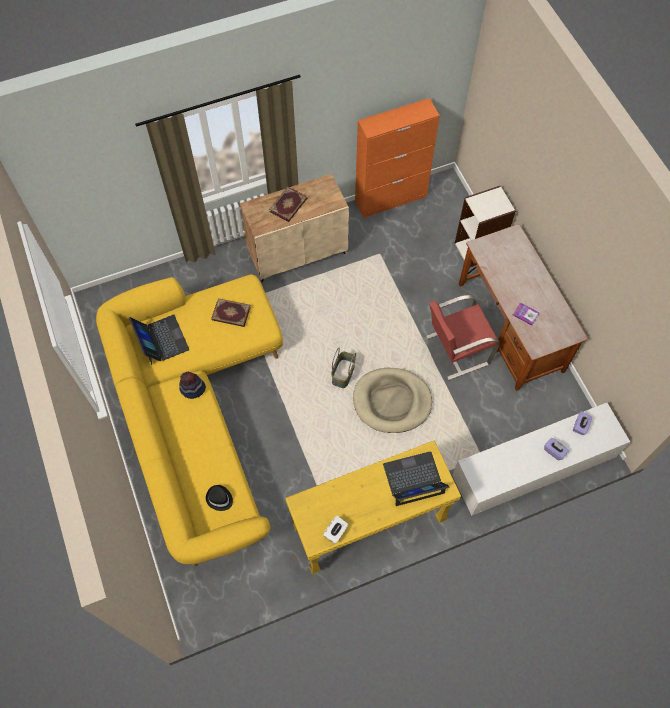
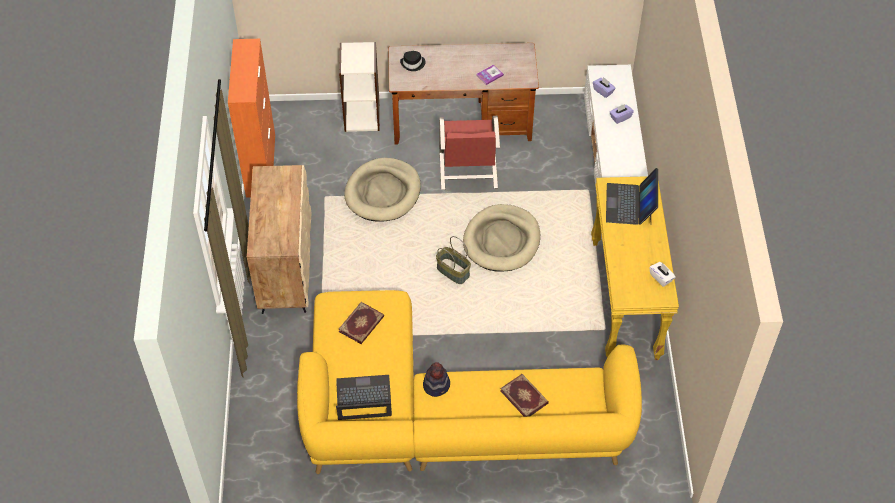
camera: 70 degrees left, 10 degrees down
black hat [206,485,233,511] -> black hat moved to [400,51,426,71]
book [269,186,307,222] -> book moved to [500,374,549,417]
none -> beige dog bed [344,158,421,222]

